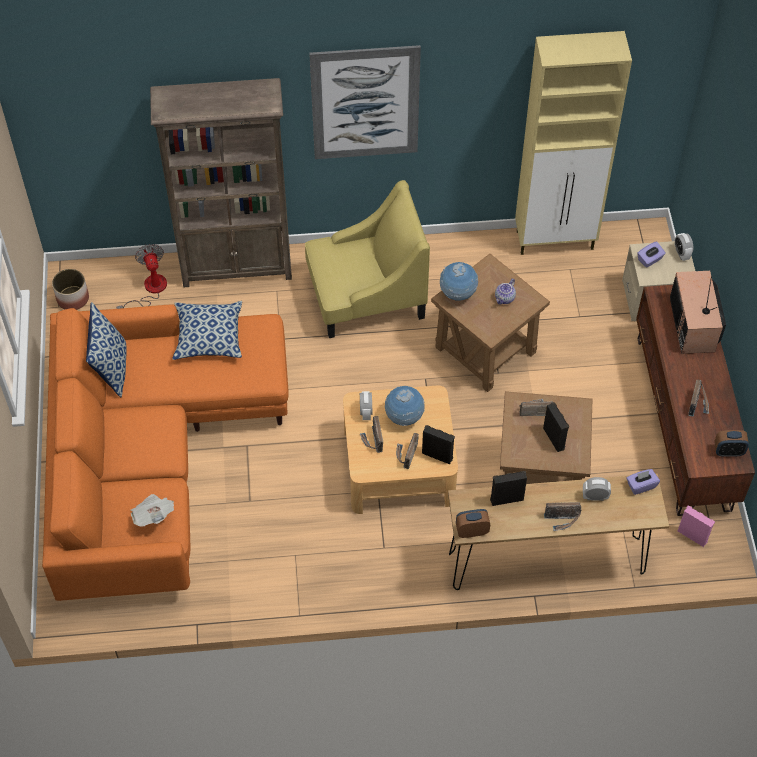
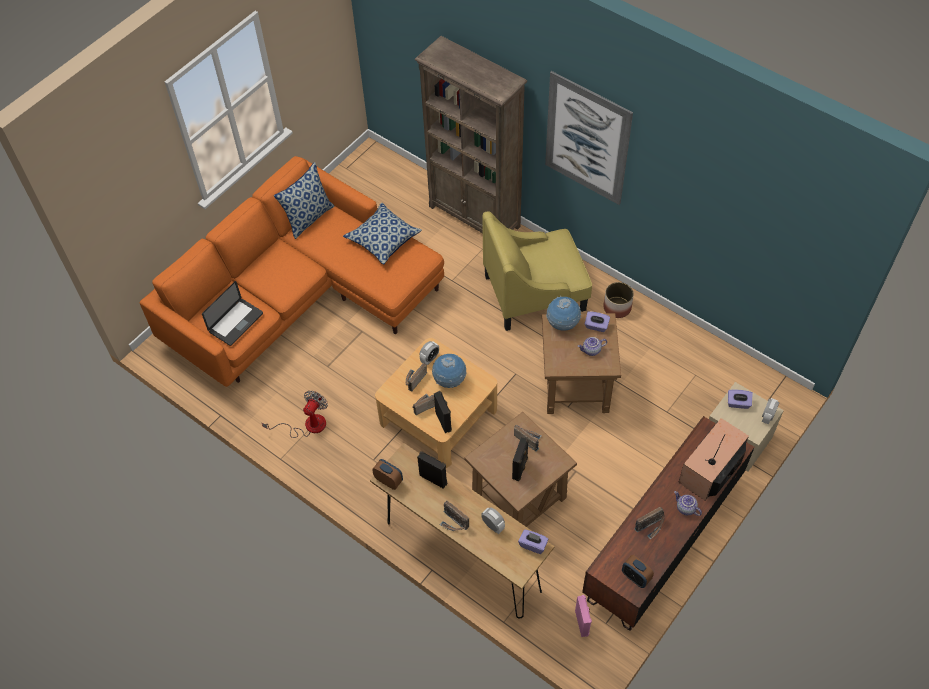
camera: 45 degrees right, 0 degrees up
planter [52,269,89,310] -> planter moved to [603,282,634,318]
fan [116,244,167,309] -> fan moved to [262,391,328,438]
newspaper [131,494,174,526] -> laptop [202,281,263,346]
yellow armchair [305,180,430,338] -> yellow armchair turned 135 degrees clockwise [482,211,592,331]
beige cabinet [515,31,632,255] -> none
none -> purple tissue box [585,311,610,332]
none -> teapot [674,491,702,516]

